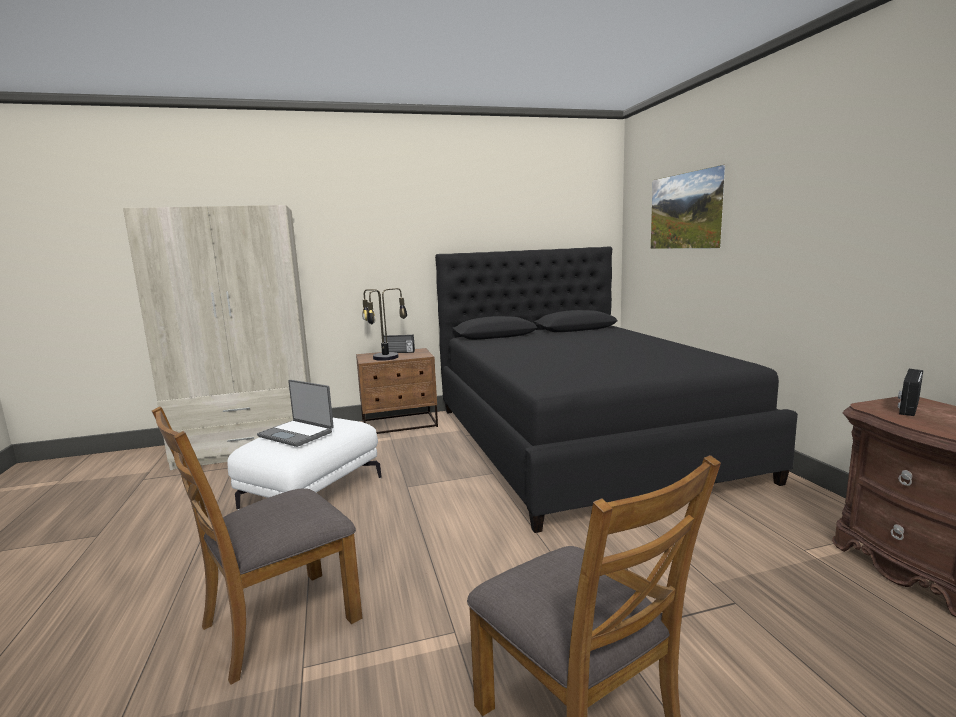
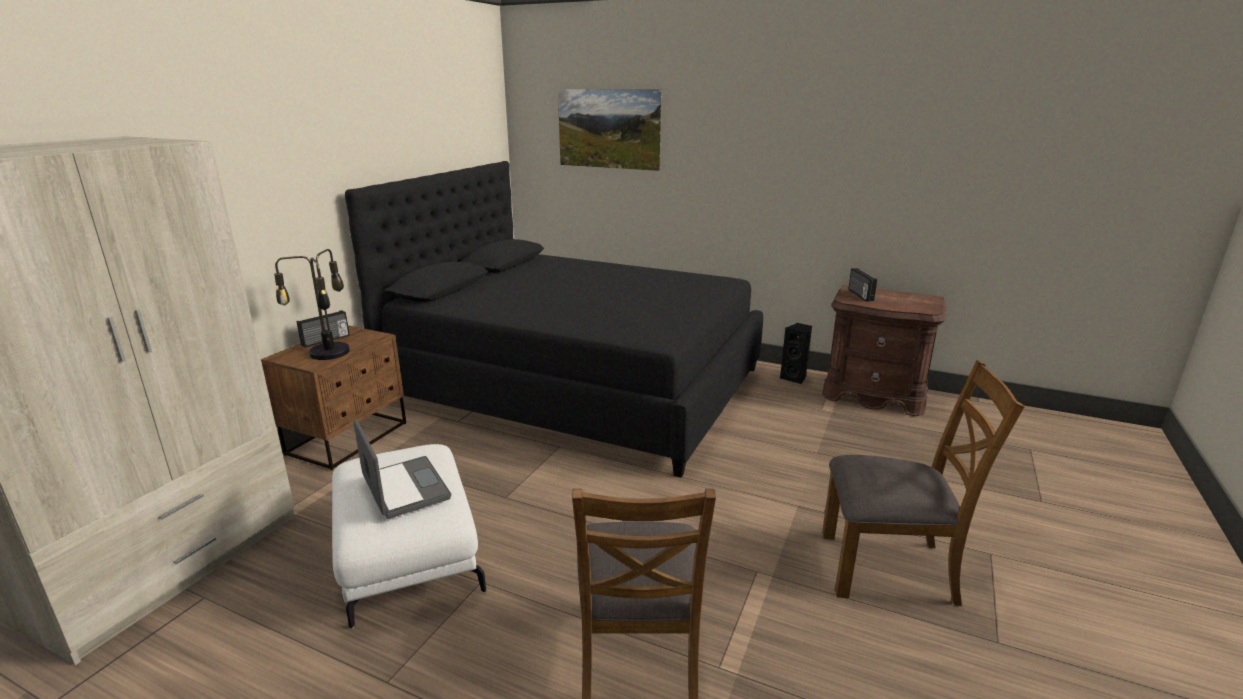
camera: 50 degrees left, 10 degrees up
laptop [257,380,334,447] -> laptop turned 105 degrees counterclockwise [353,420,451,519]
none -> black speaker [780,323,812,384]

